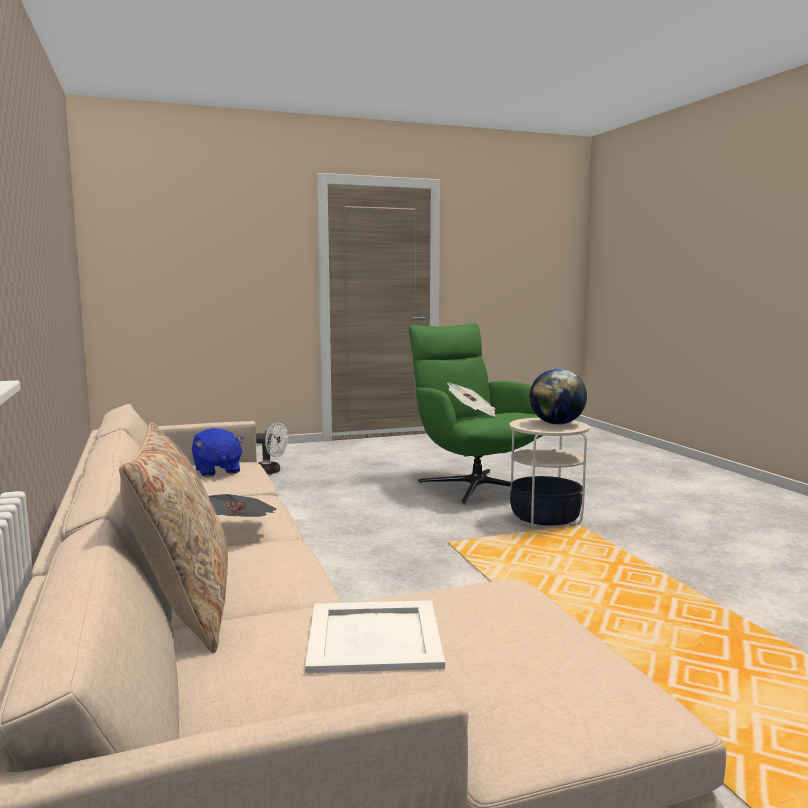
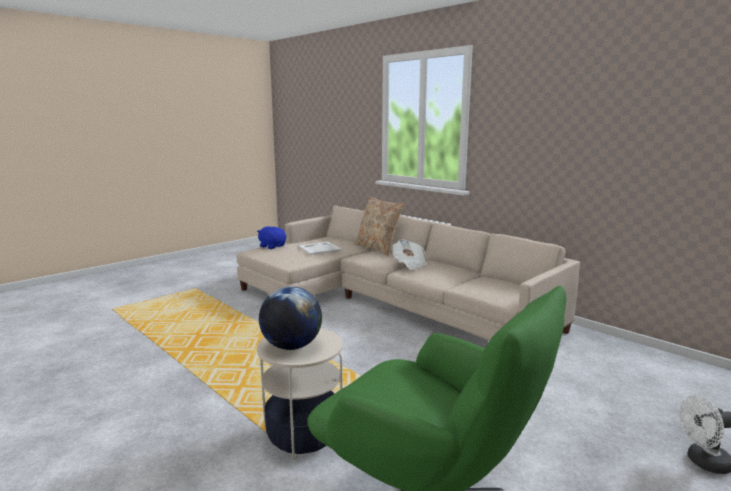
camera: 155 degrees right, 5 degrees up
blue plush toy [192,428,244,477] -> blue plush toy moved to [257,226,286,249]
newspaper [447,383,496,417] -> none

